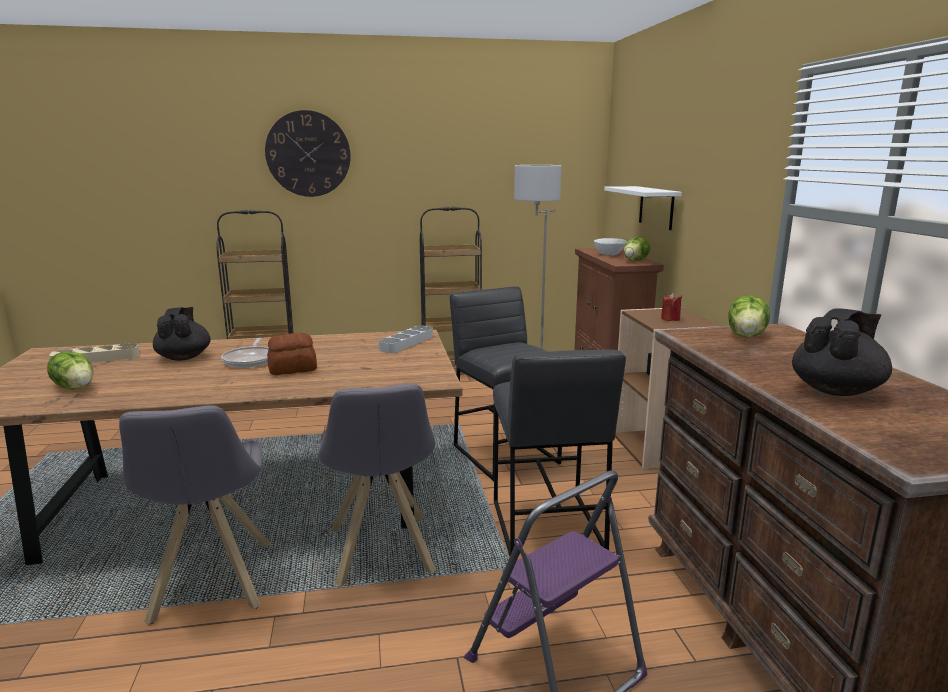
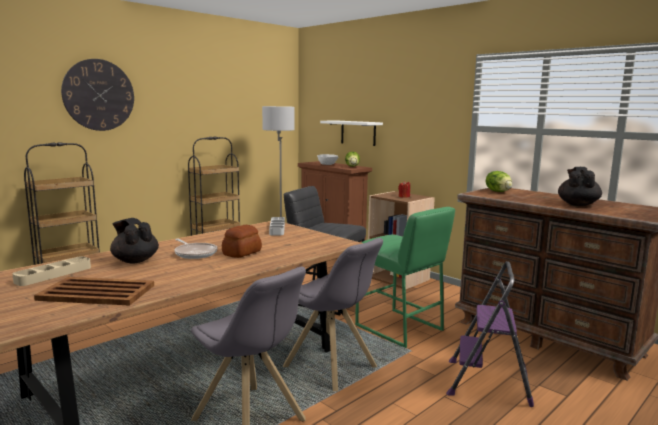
camera: 35 degrees left, 5 degrees down
lettuce [47,352,93,390] -> brown tray [34,277,154,306]
grey stool [493,350,626,556] -> green stool [355,207,455,348]

